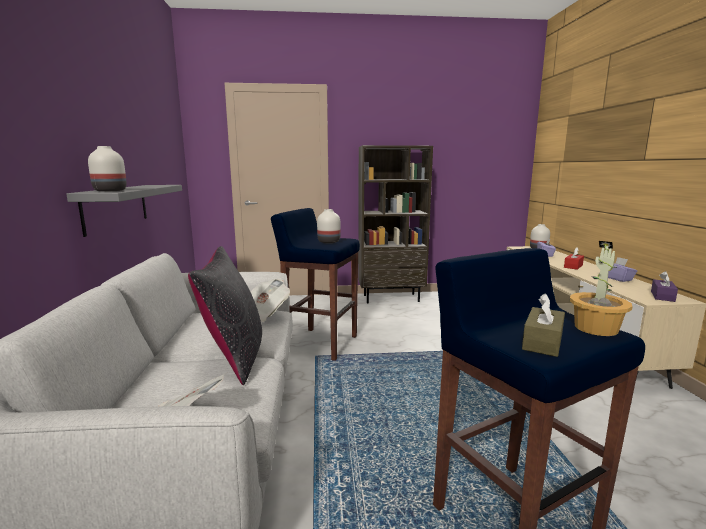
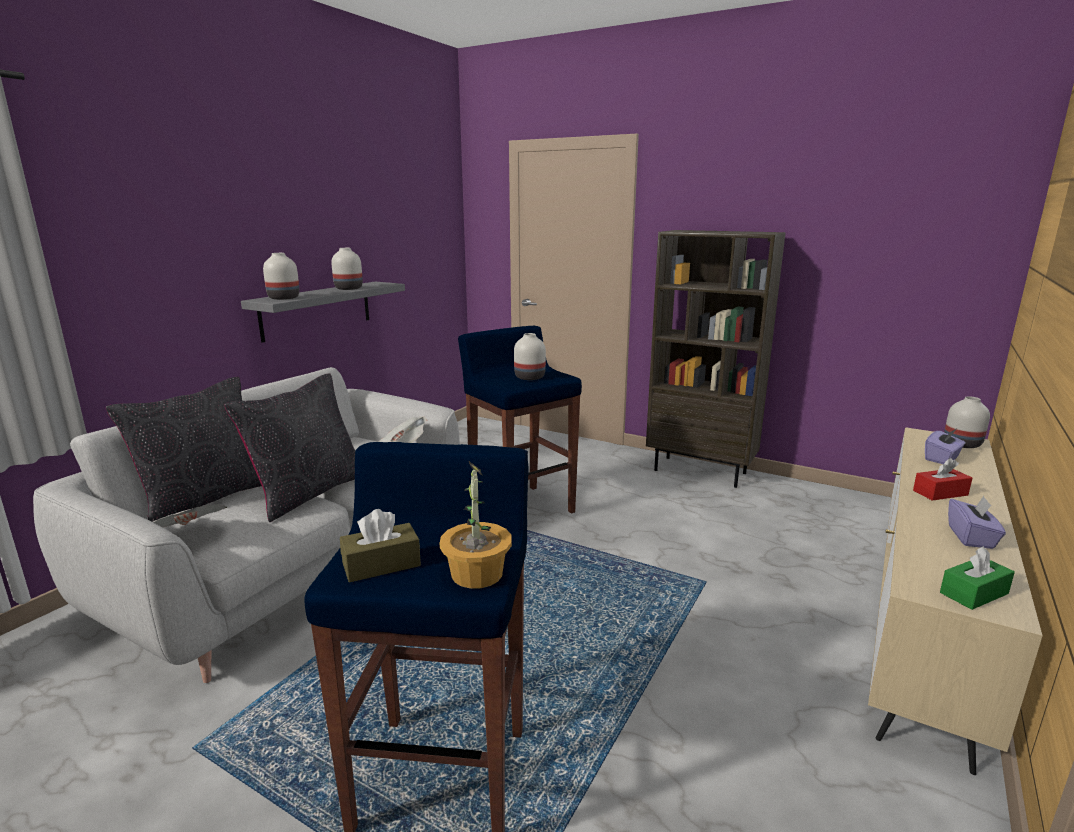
camera: 35 degrees right, 5 degrees up
purple tissue box [651,271,678,302] -> green tissue box [940,546,1015,610]
none -> black pillow [106,377,262,522]
none -> white vase [331,248,363,290]

